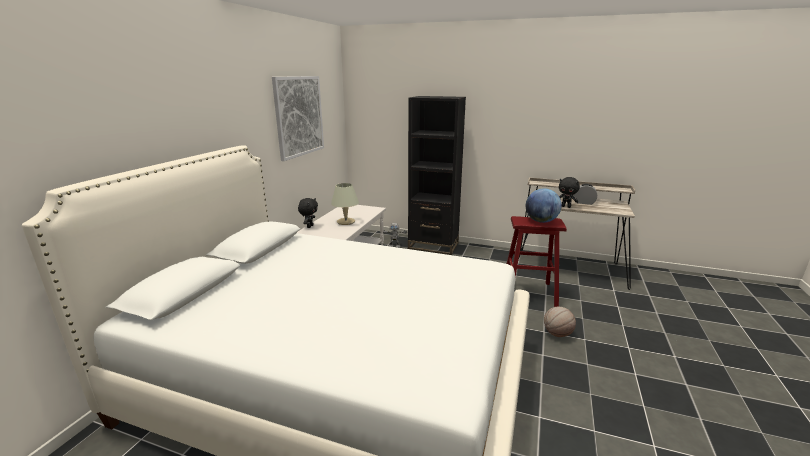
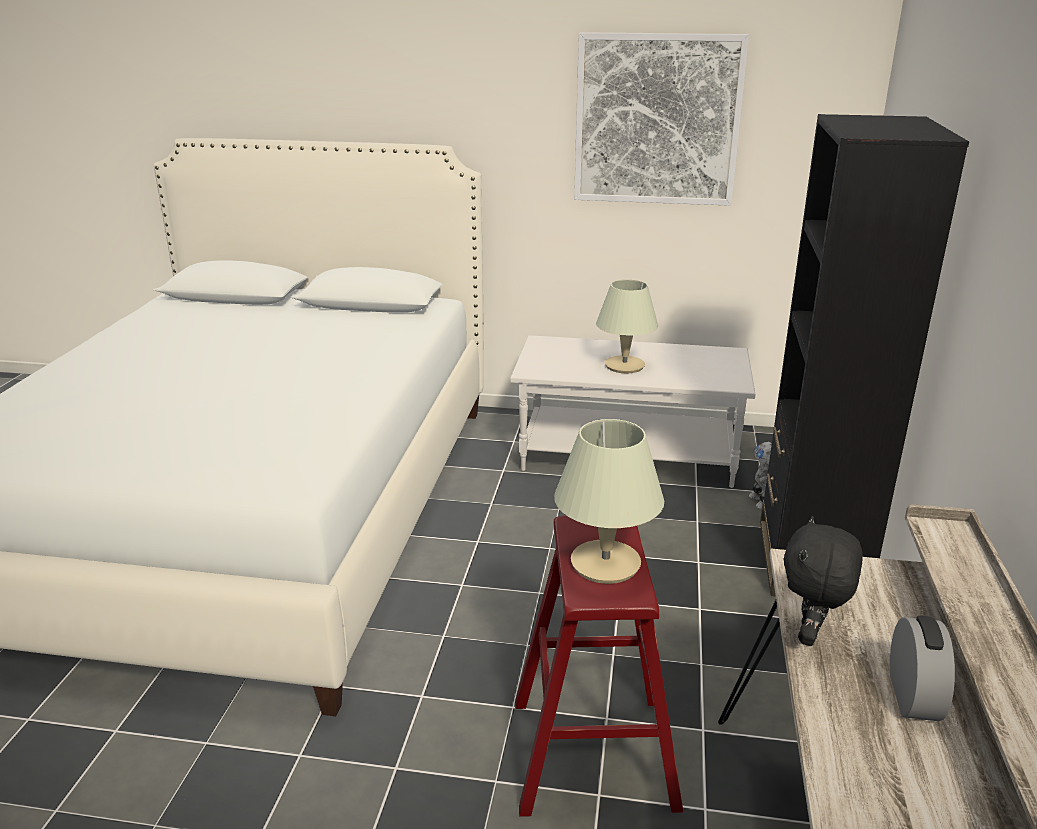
camera: 80 degrees right, 5 degrees up
black plush toy [298,198,318,228] -> none
globe [526,188,562,223] -> beige table lamp [554,419,664,584]
basketball [544,306,576,337] -> none

